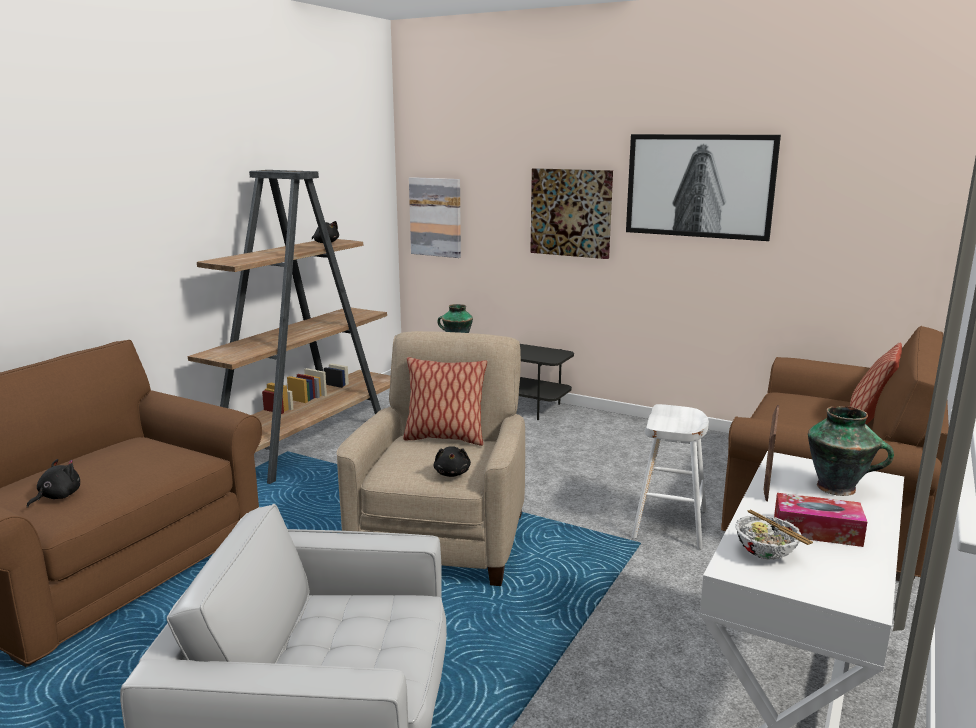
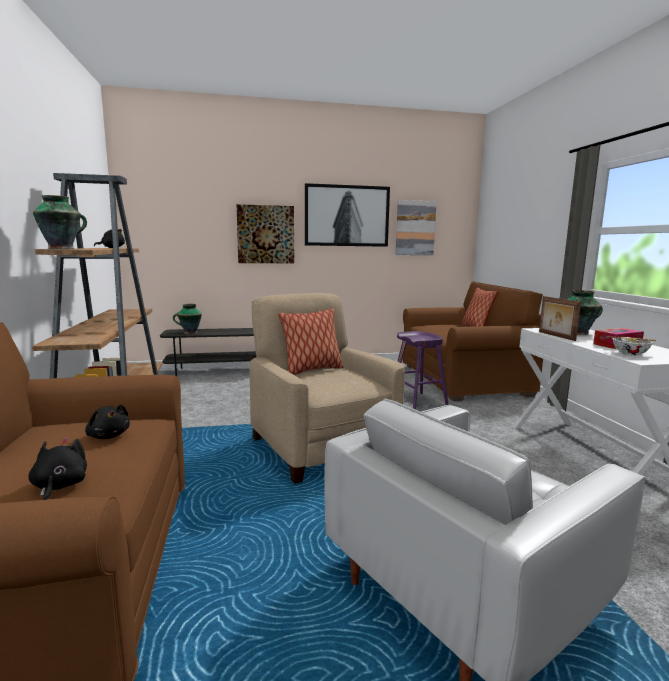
camera: 40 degrees left, 5 degrees down
picture [409,177,461,258] -> picture moved to [396,200,437,255]
black plush toy [433,446,471,477] -> black plush toy moved to [85,405,130,439]
white stool [632,404,709,549] -> purple stool [397,331,449,410]
none -> vase [33,195,87,249]

